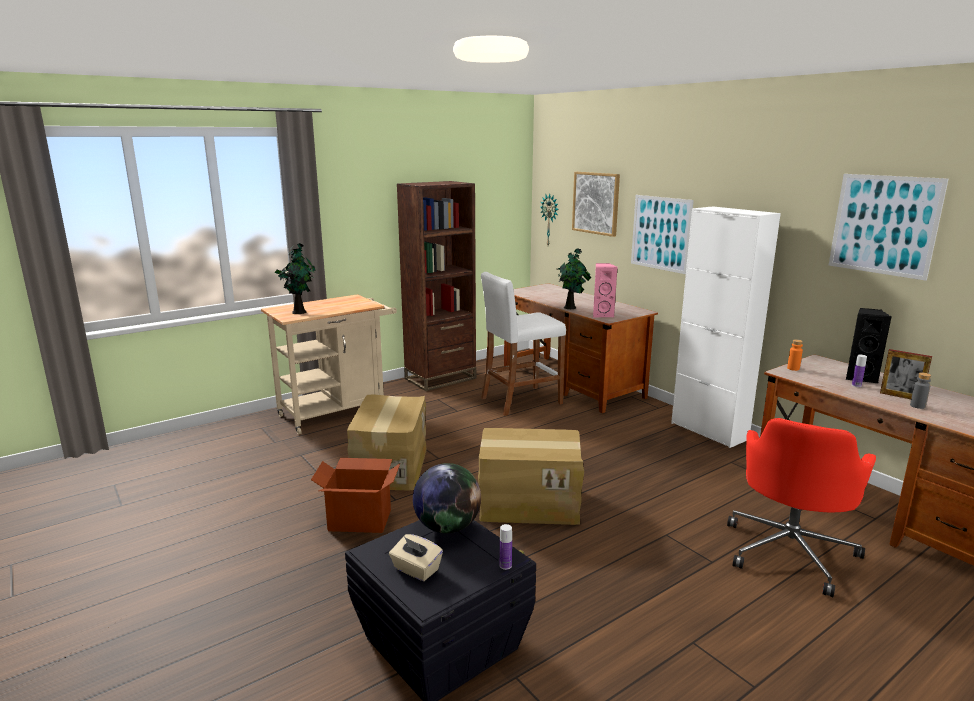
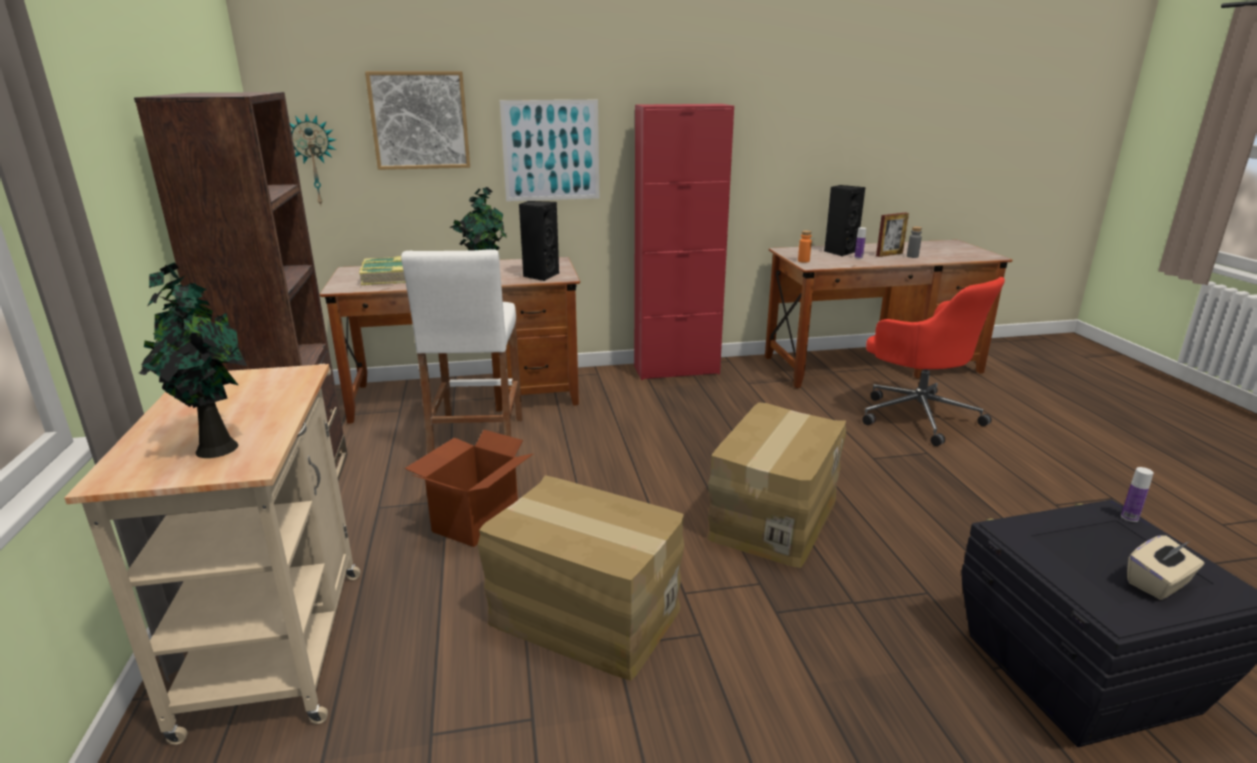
camera: 65 degrees left, 5 degrees up
cardboard box [311,458,401,533] -> cardboard box moved to [405,430,533,547]
globe [413,463,481,534] -> none
pink speaker [593,263,618,317] -> black speaker [519,201,559,281]
white cabinet [671,206,781,448] -> red cabinet [634,104,734,380]
picture [829,174,949,281] -> none
none -> book [359,256,406,285]

